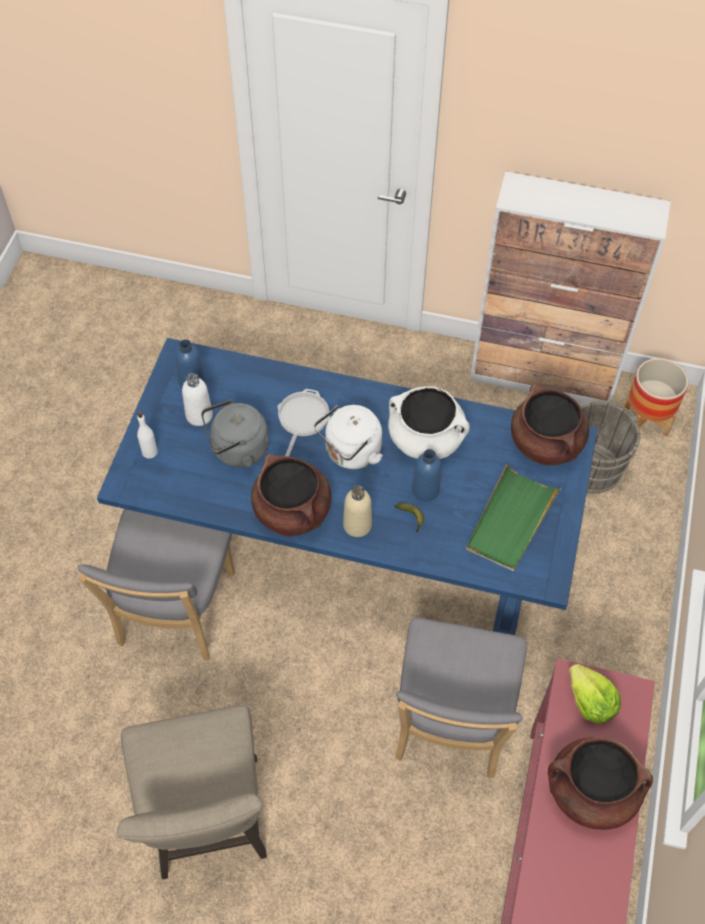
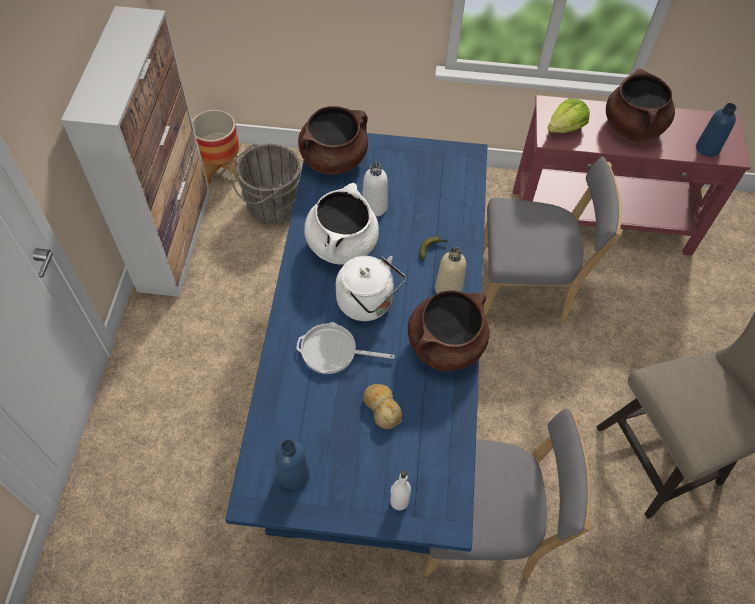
camera: 100 degrees left, 0 degrees up
white bottle [182,373,213,426] -> white bottle moved to [362,162,388,217]
grey kettle [201,400,269,468] -> bread [363,384,402,429]
blue bottle [412,449,441,501] -> blue bottle moved to [696,103,736,157]
green tray [466,464,561,571] -> none

